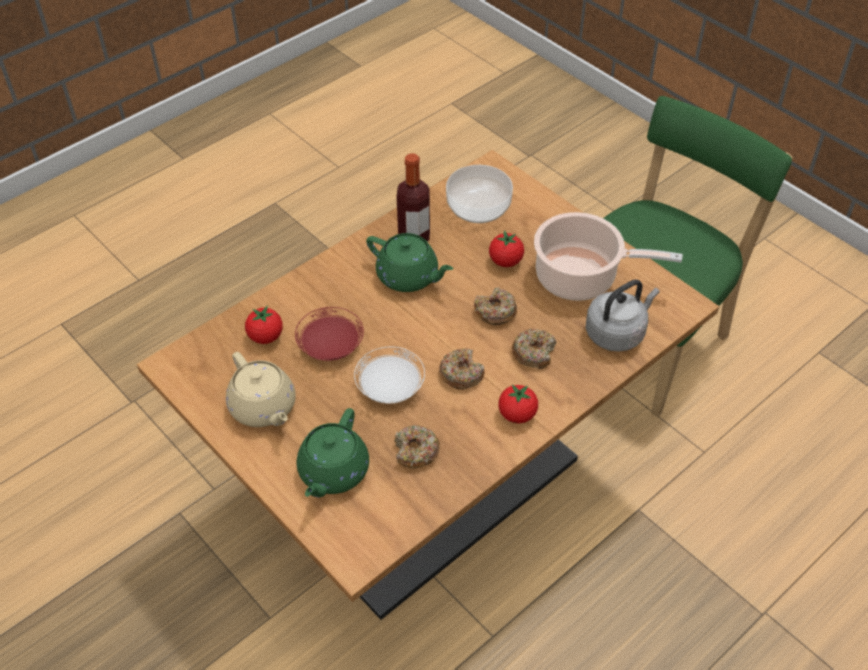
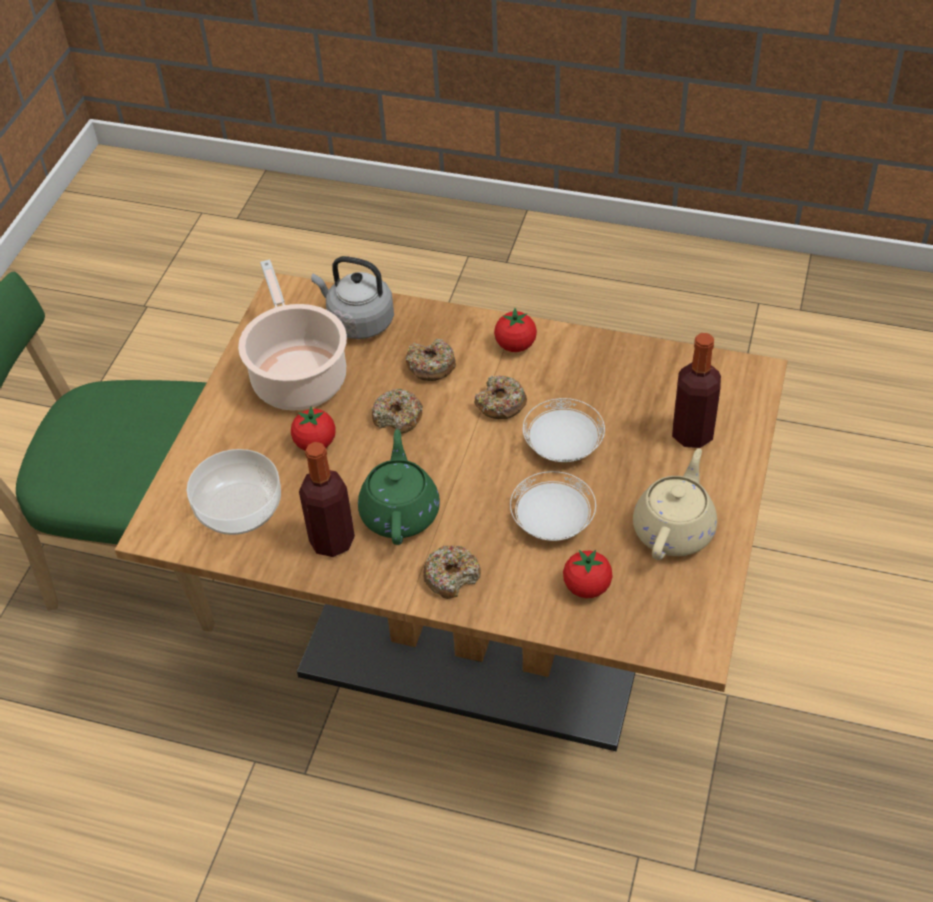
camera: 120 degrees left, 0 degrees up
red plate [295,307,364,361] -> white plate [510,471,596,541]
green teapot [297,408,369,498] -> bottle [672,333,721,448]
donut [394,425,440,468] -> donut moved to [423,545,481,599]

